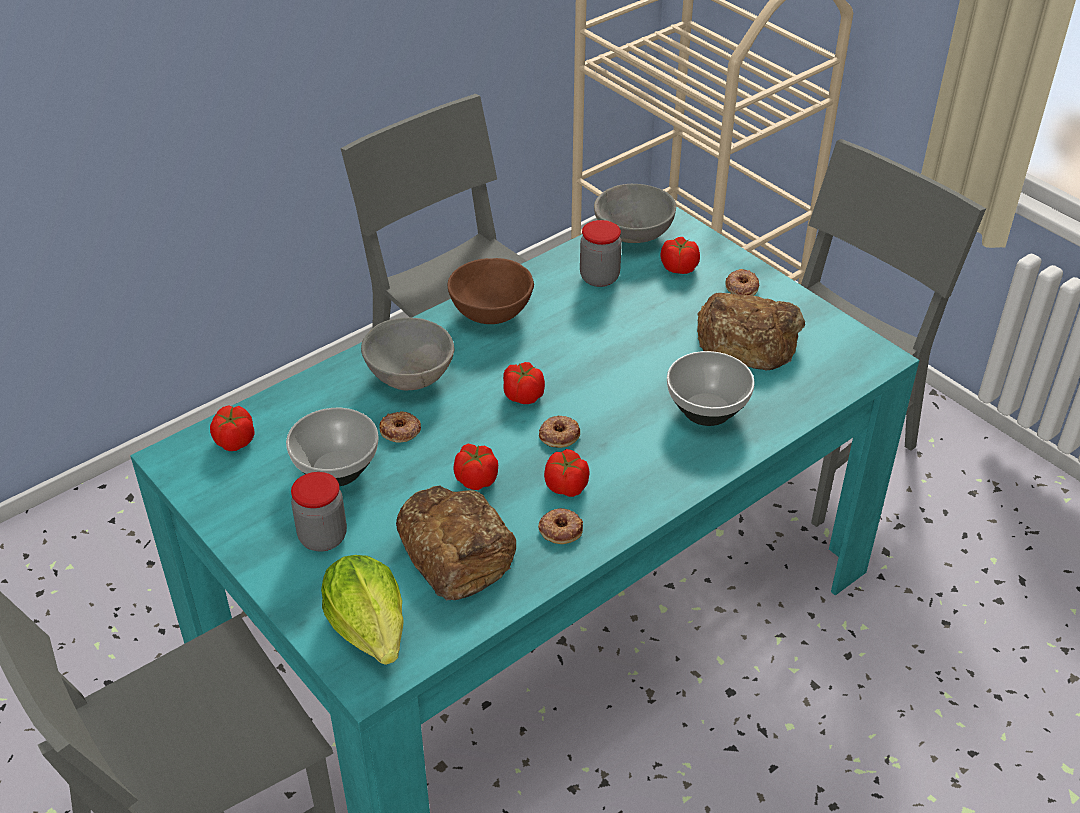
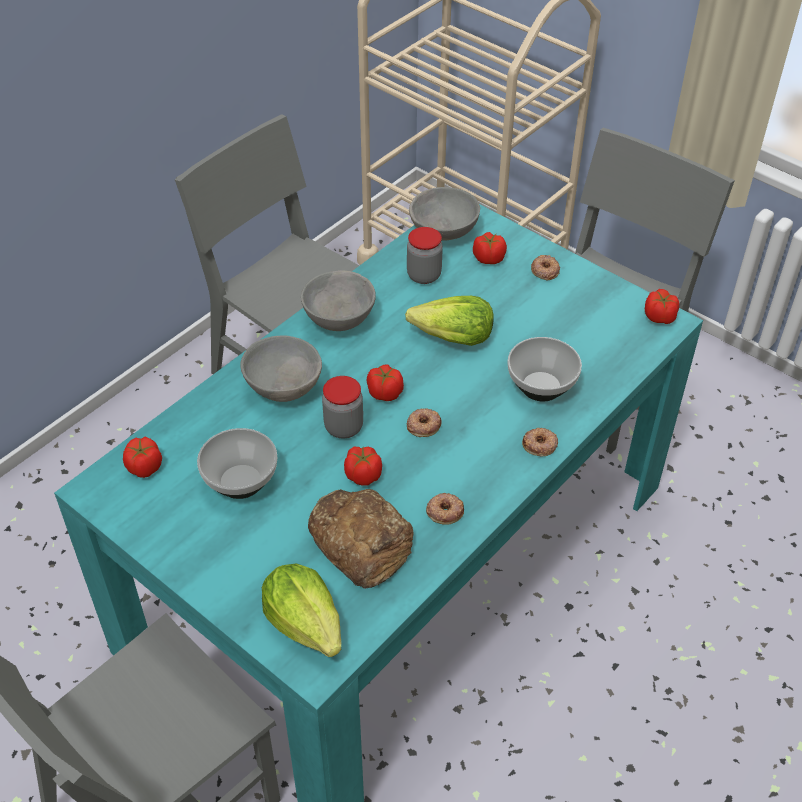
camera: 10 degrees left, 5 degrees up
jar [291,472,347,551] -> jar moved to [322,376,363,438]
donut [379,411,421,443] -> donut moved to [522,428,558,456]
brown bowl [447,258,534,324] -> grey bowl [301,270,376,331]
tomato [544,449,590,497] -> tomato moved to [645,289,679,324]
bread [697,293,805,370] -> none
none -> lettuce [405,296,494,346]

